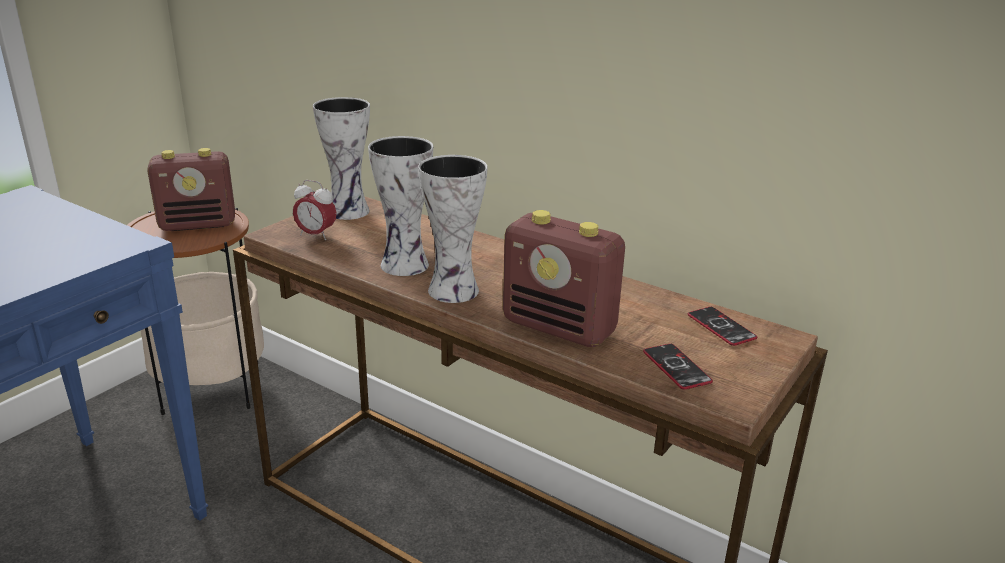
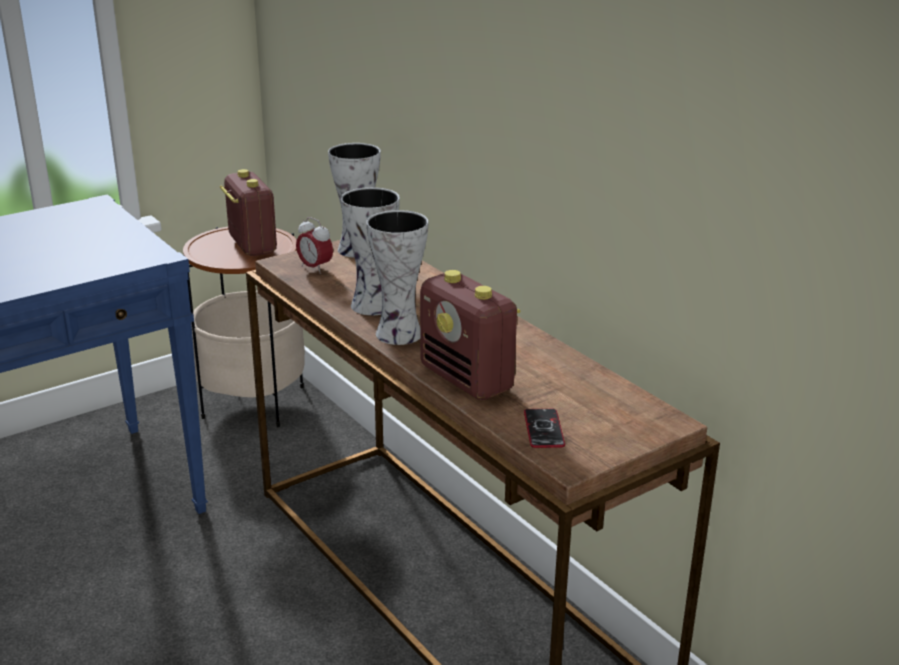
camera: 20 degrees right, 0 degrees up
radio [147,148,235,231] -> radio turned 120 degrees counterclockwise [220,169,277,256]
phone [688,307,757,346] -> none

